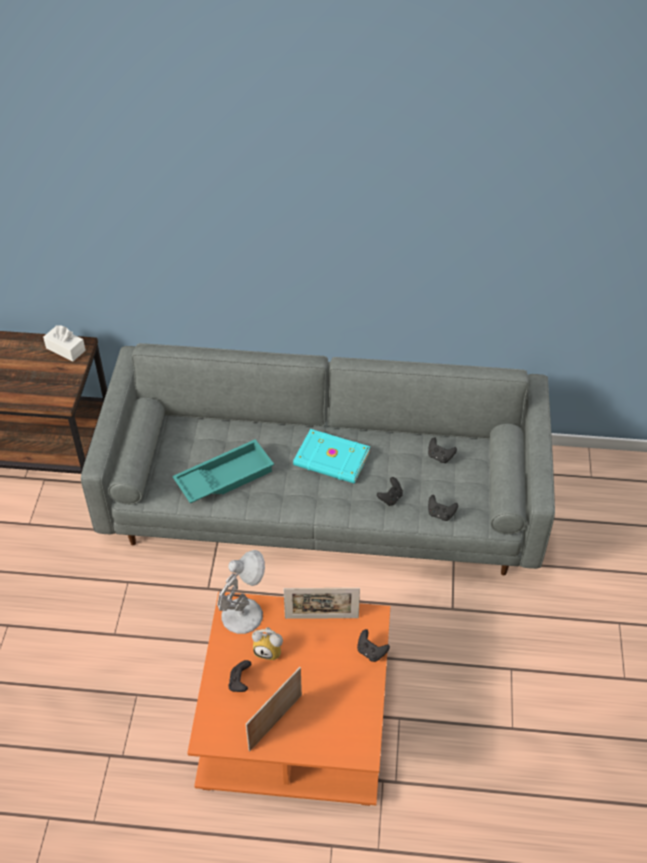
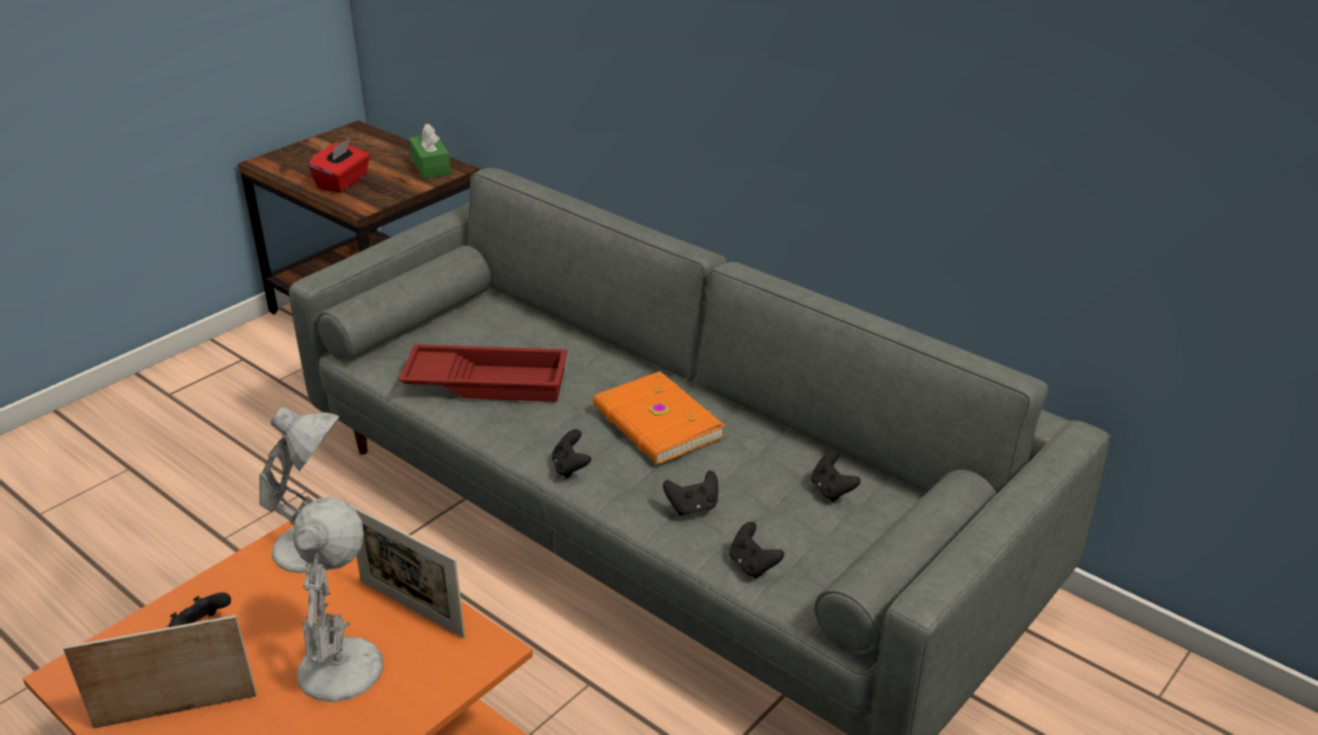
camera: 35 degrees right, 15 degrees down
white tissue box [43,325,86,361] -> green tissue box [409,123,451,179]
turquoise tray [172,439,274,503] -> red tray [399,344,567,402]
alarm clock [252,627,283,660] -> none
turquoise book [293,429,370,484] -> orange book [593,371,725,465]
black game controller [357,629,390,662] -> black game controller moved to [552,429,591,478]
none -> white table lamp [292,497,384,702]
none -> red tissue box [308,139,370,193]

